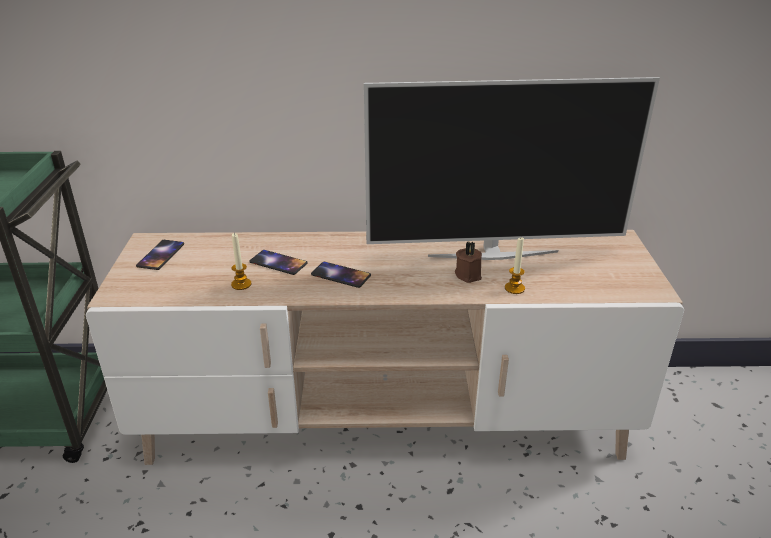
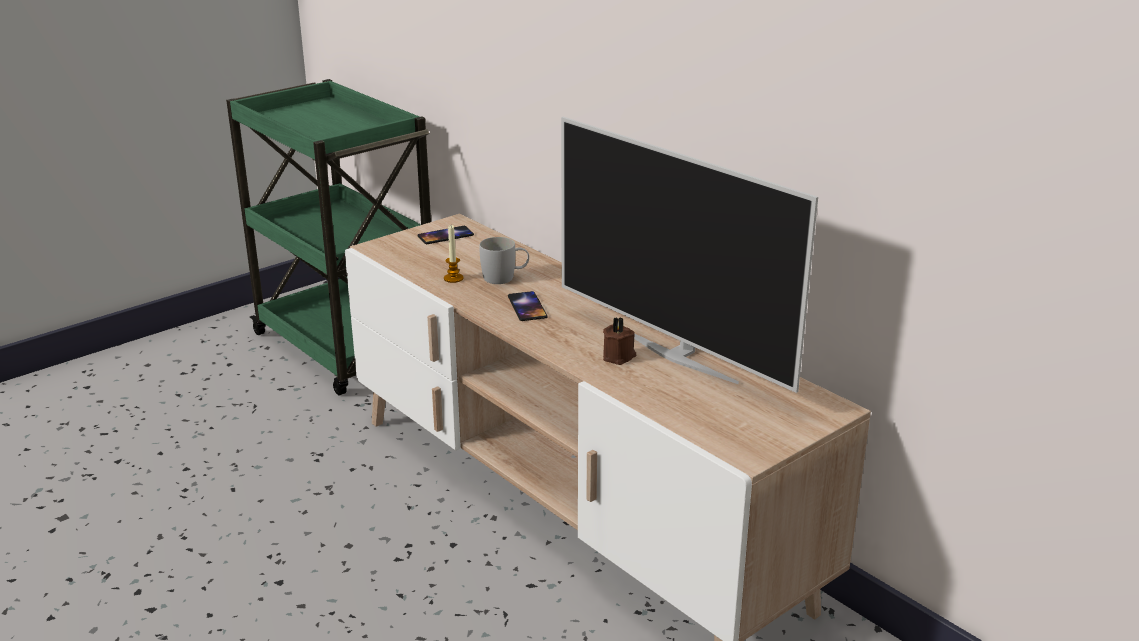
camera: 50 degrees right, 5 degrees down
phone [249,250,308,275] -> white mug [479,237,529,284]
candle [505,237,525,294] -> none

